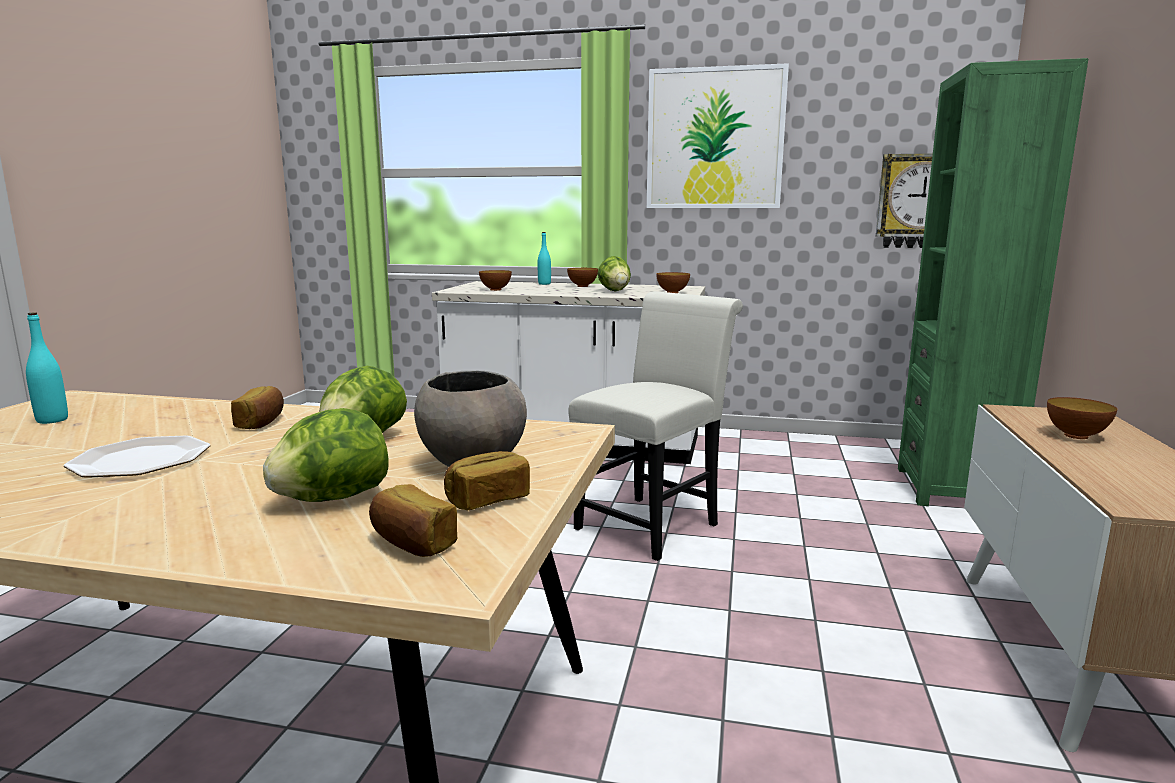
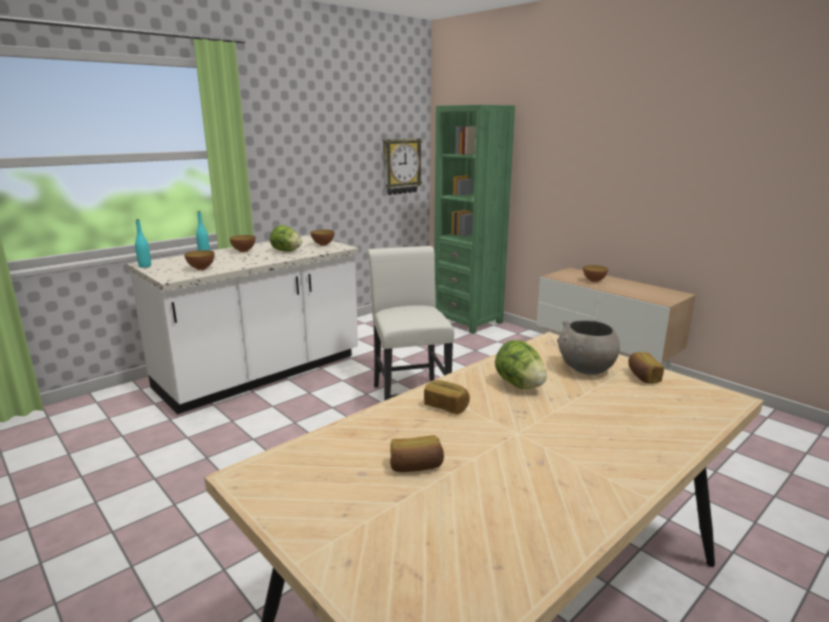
camera: 55 degrees left, 5 degrees up
turquoise bottle [26,312,68,424] -> turquoise bottle moved to [135,219,151,268]
plate [64,436,210,478] -> none
lettuce [263,408,388,502] -> none
bread [369,484,457,557] -> bread moved to [390,435,444,472]
picture [647,63,789,208] -> none

